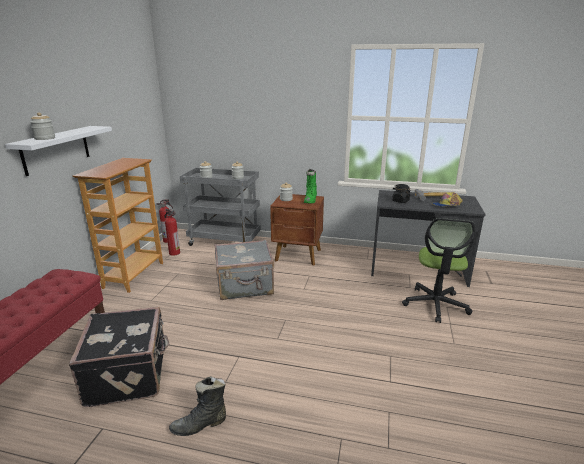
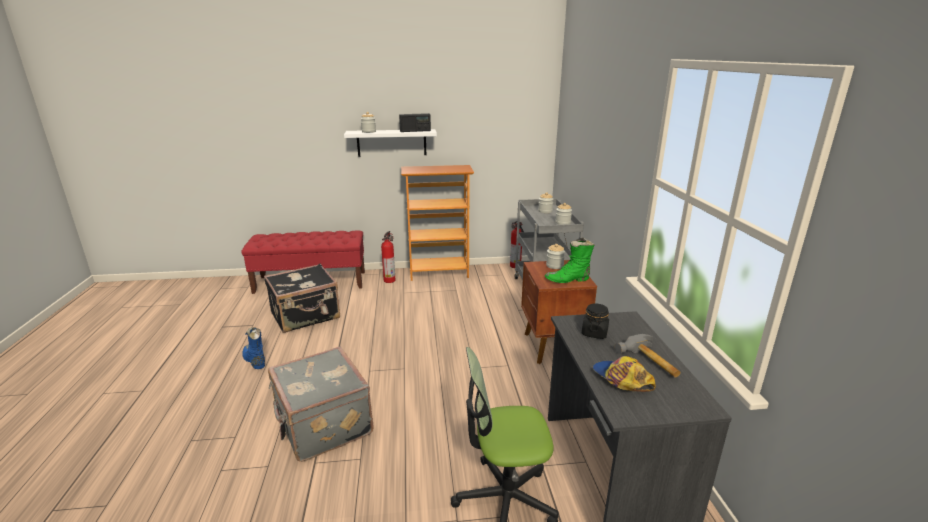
camera: 70 degrees right, 0 degrees up
fire extinguisher [164,208,180,256] -> fire extinguisher moved to [381,231,396,283]
black boot [169,376,226,436] -> blue boot [242,327,265,369]
grey suitcase [215,240,274,300] -> grey suitcase moved to [268,346,374,462]
none -> radio [399,113,431,132]

